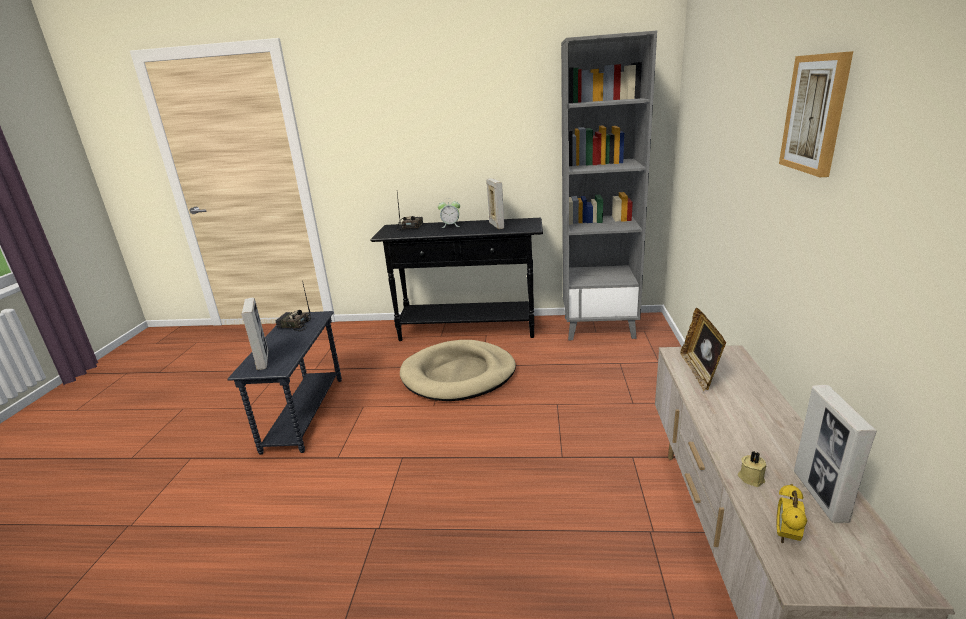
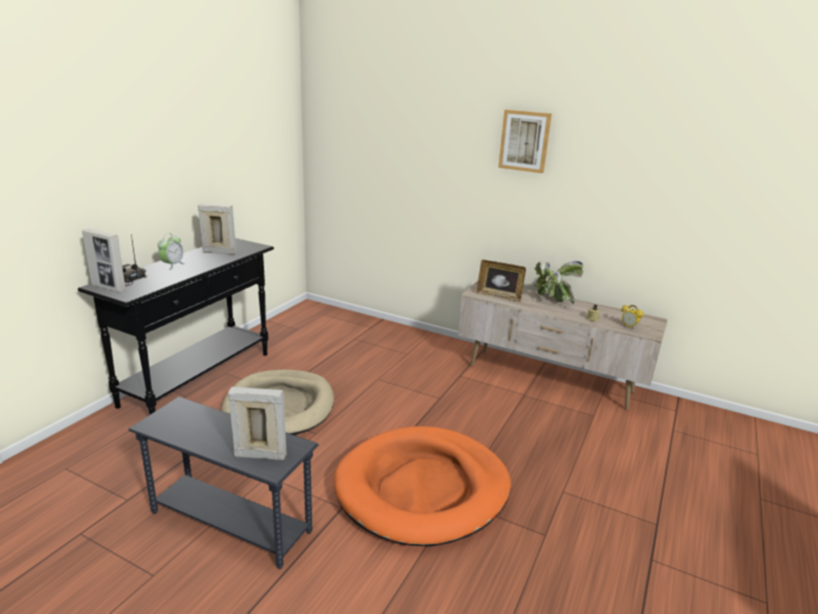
camera: 70 degrees left, 0 degrees up
radio [275,280,311,331] -> none
grey bookcase [561,30,657,340] -> none
picture frame [794,385,877,523] -> picture frame moved to [82,228,126,293]
none -> orange dog bed [334,426,511,547]
none -> potted plant [534,261,584,304]

